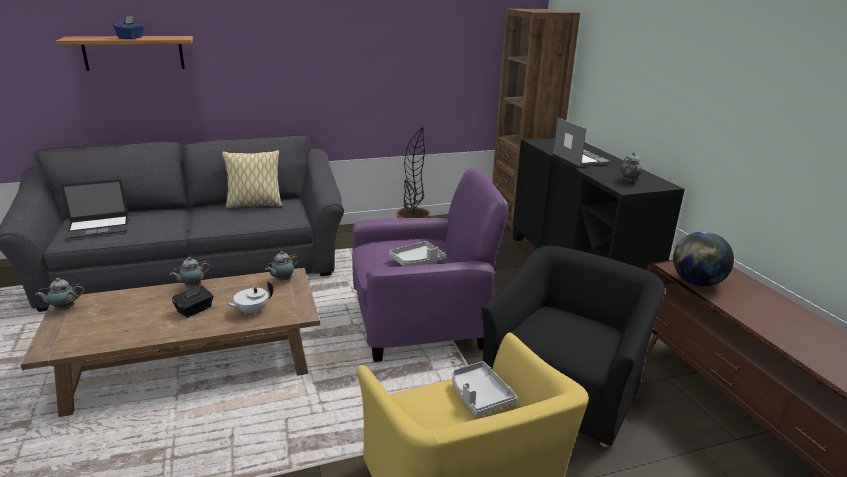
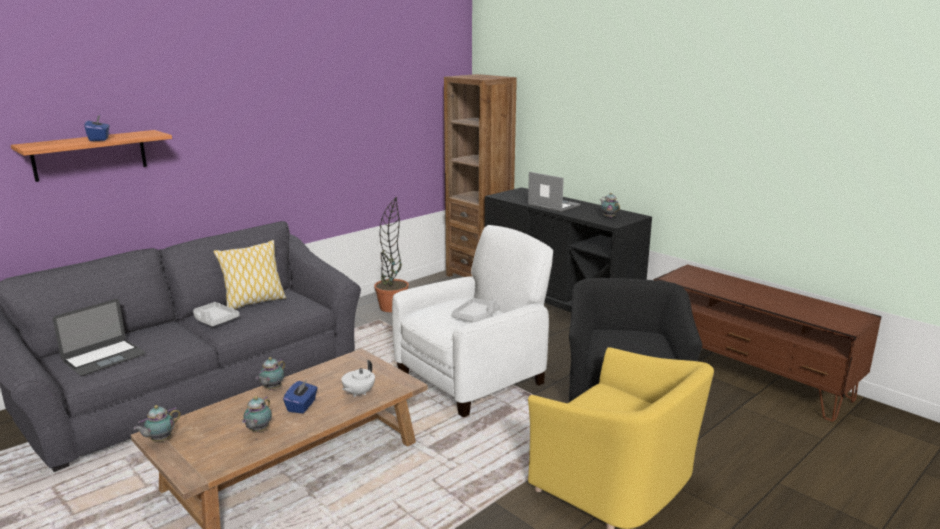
camera: 25 degrees left, 5 degrees down
black tissue box [172,286,213,318] -> blue tissue box [283,380,318,414]
teapot [265,251,298,281] -> teapot moved to [242,396,272,432]
purple armchair [352,167,509,362] -> white armchair [392,225,553,417]
grey tray [452,361,517,416] -> grey tray moved to [193,302,240,326]
globe [673,232,734,286] -> none

